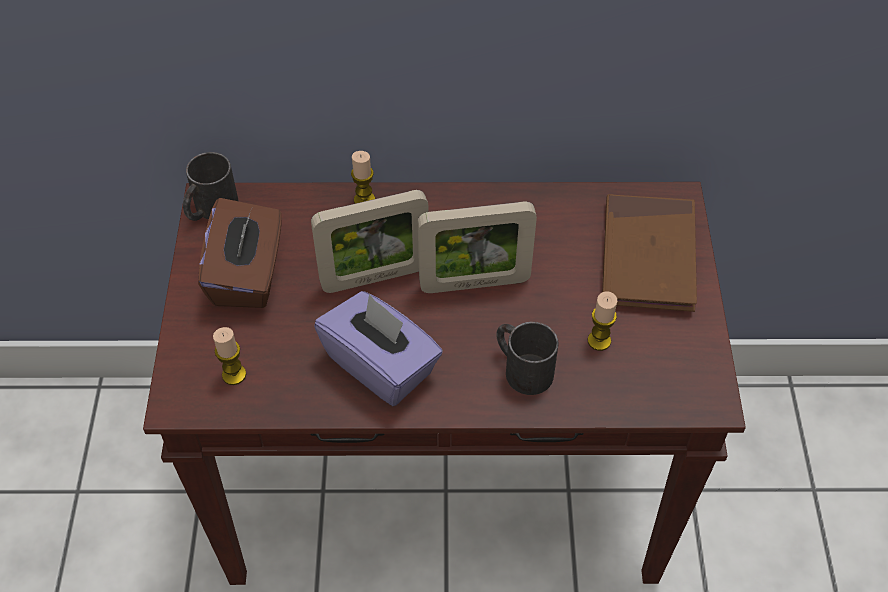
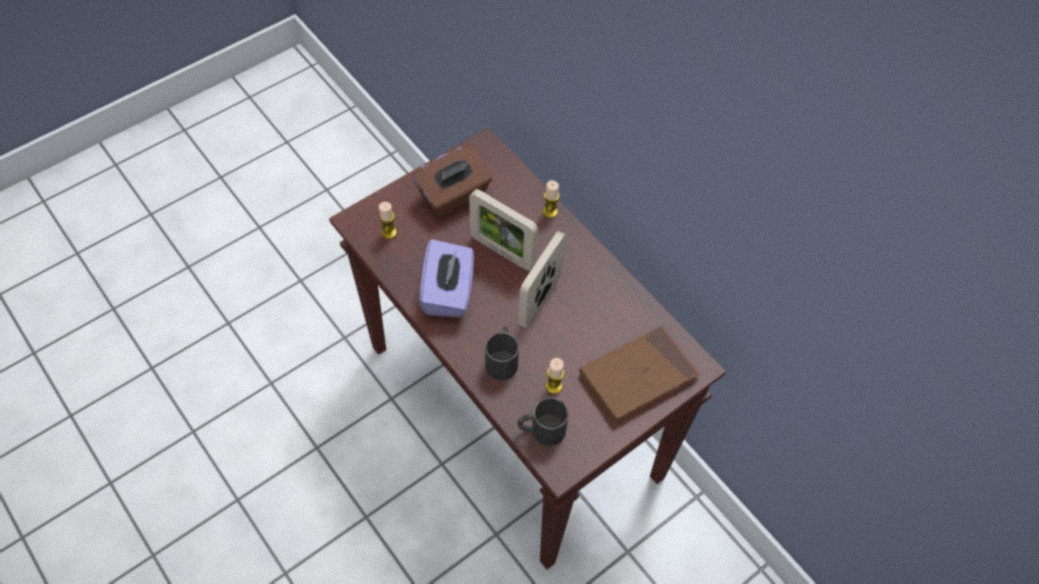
camera: 50 degrees right, 5 degrees up
black mug [183,152,238,221] -> black mug moved to [517,397,569,446]
picture frame [418,202,537,293] -> picture frame turned 75 degrees clockwise [518,231,566,329]

